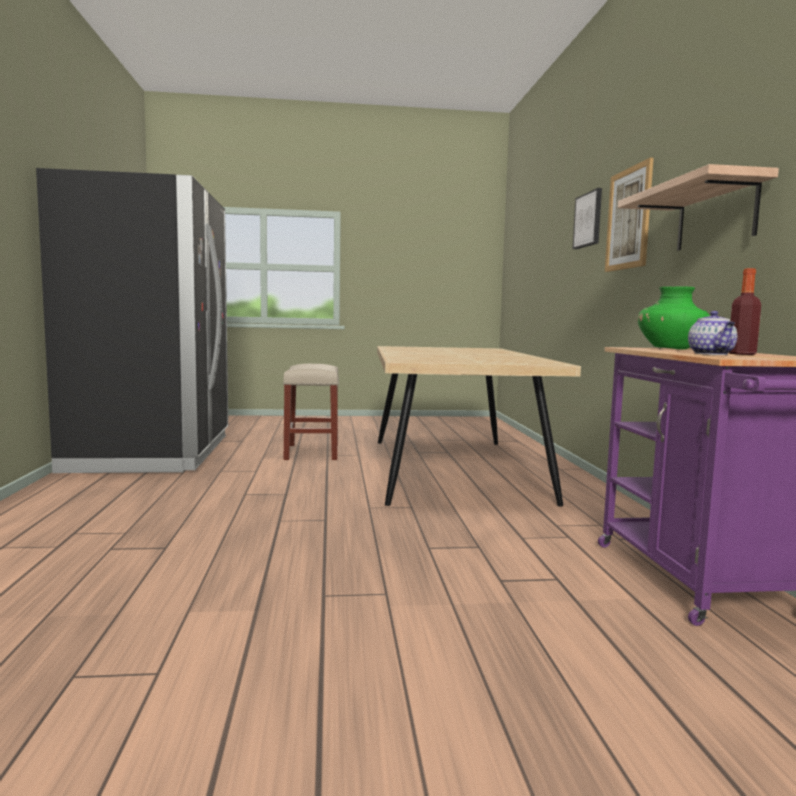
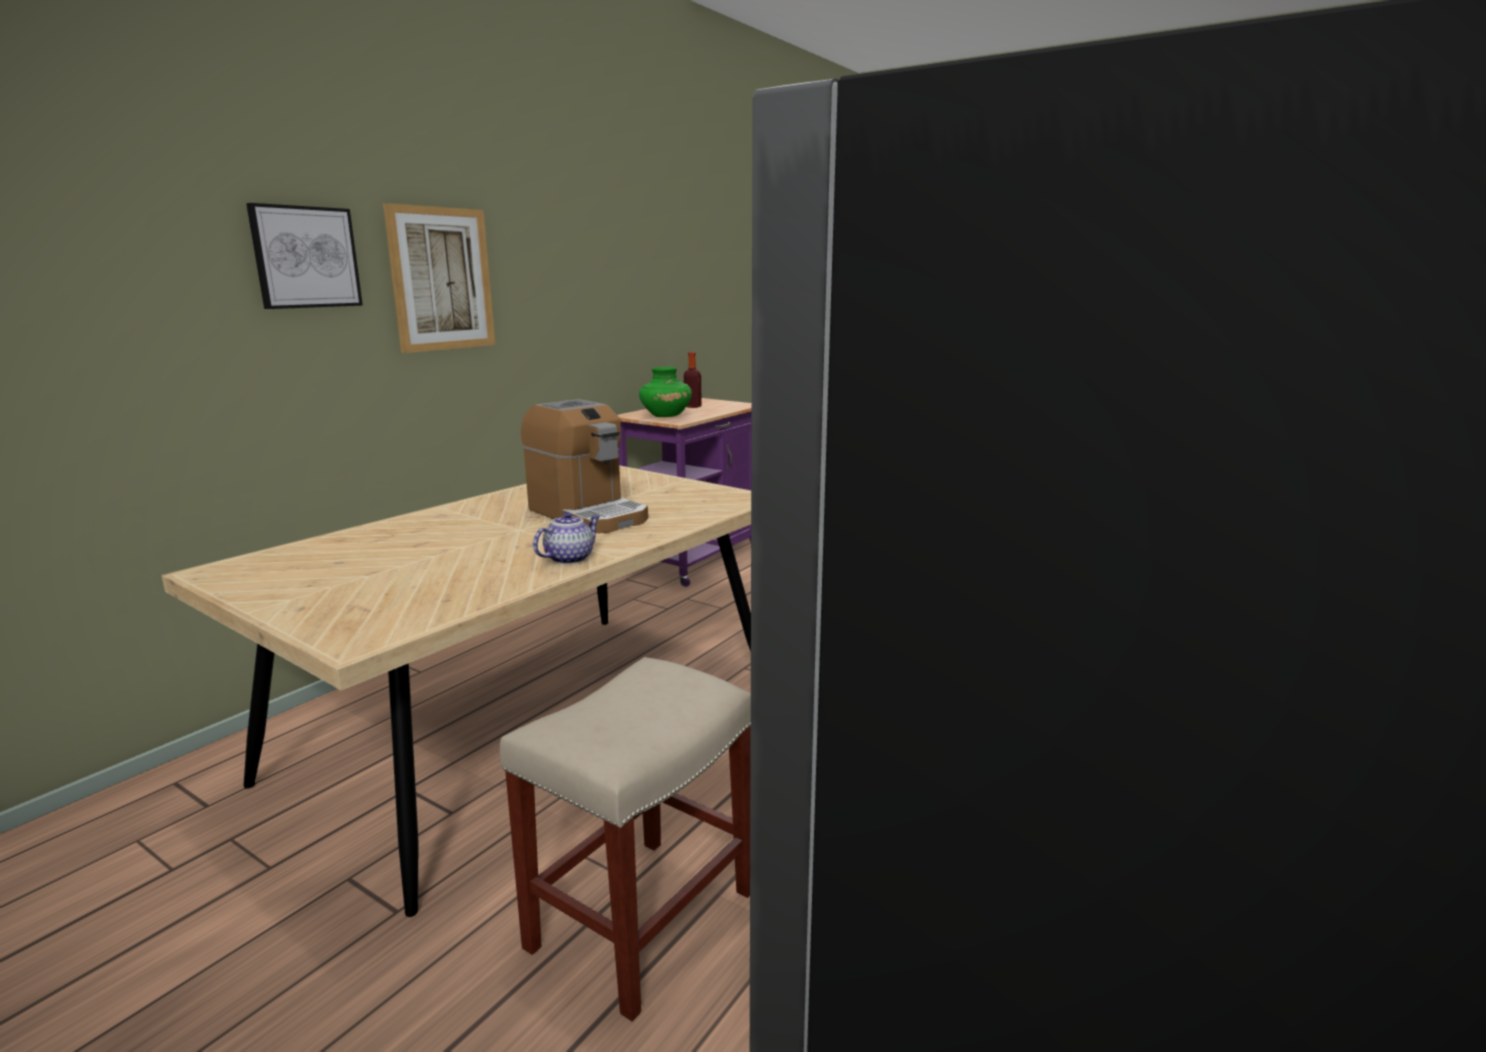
camera: 140 degrees left, 10 degrees up
shelf [618,164,779,250] -> none
teapot [688,311,737,355] -> teapot moved to [533,512,600,564]
none -> coffee machine [521,399,648,533]

